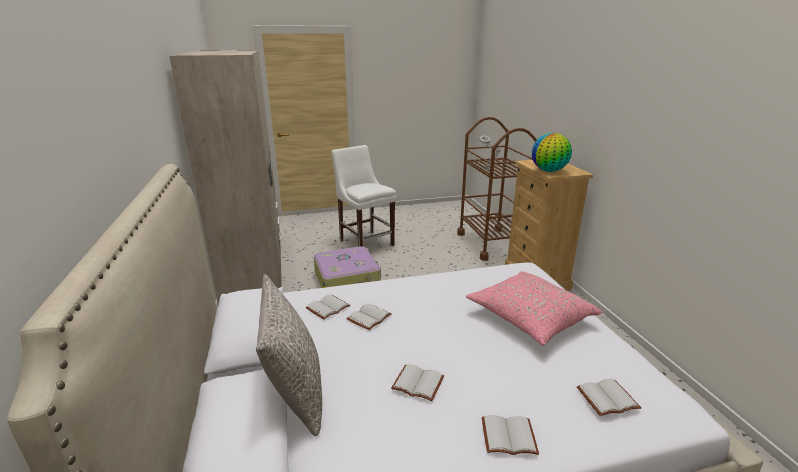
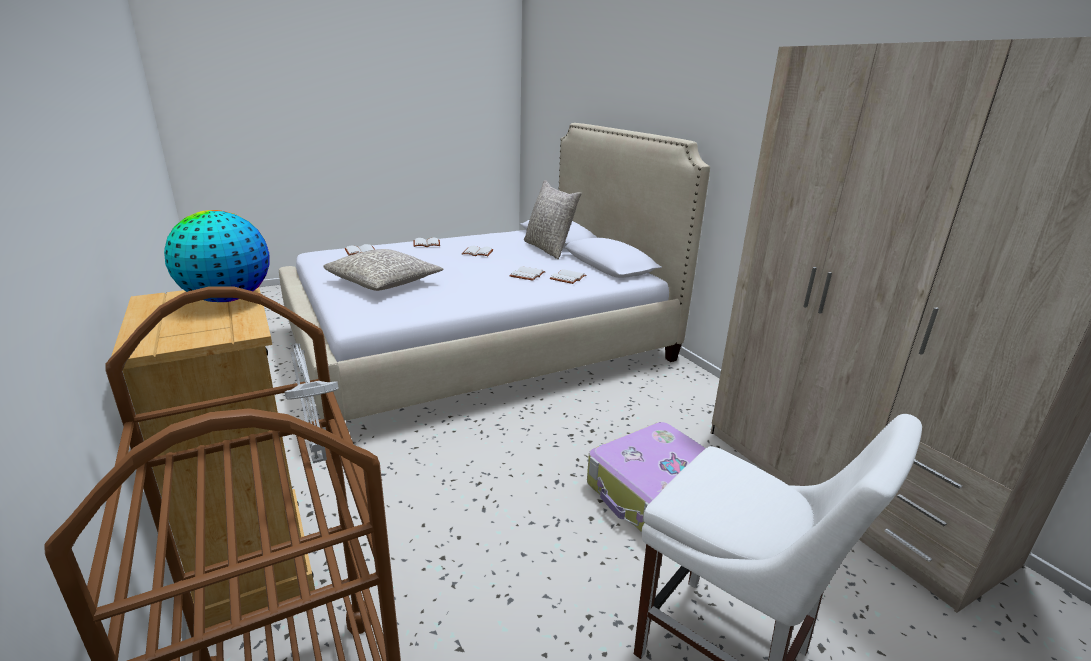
camera: 165 degrees right, 0 degrees up
pink pillow [466,271,602,346] -> grey pillow [324,249,443,291]

